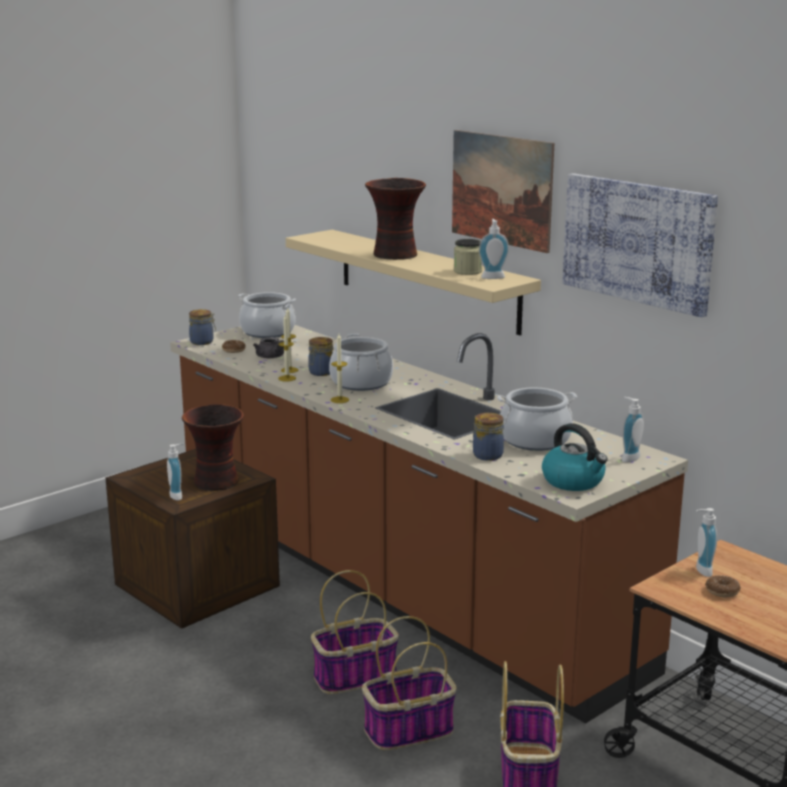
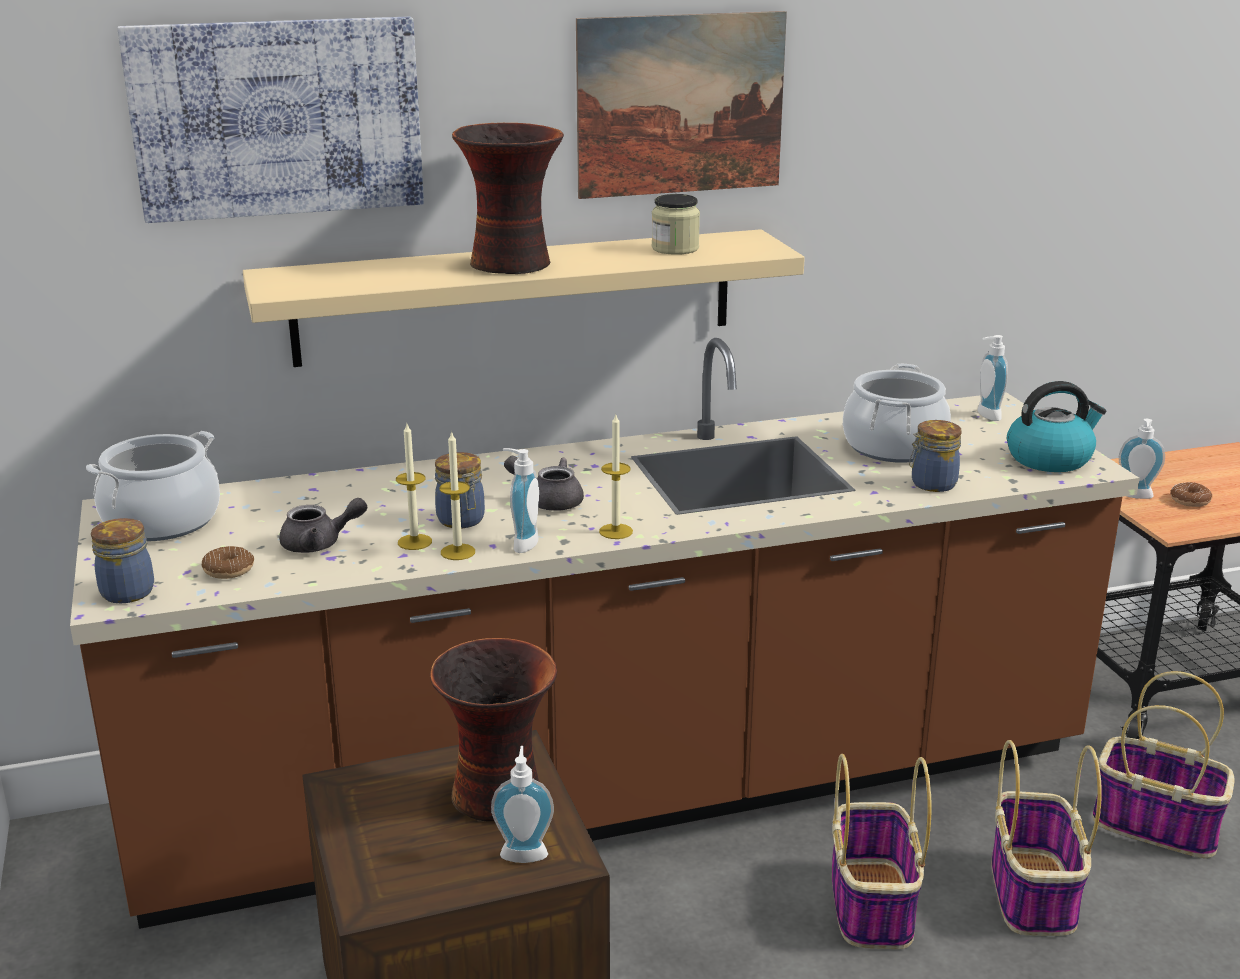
camera: 65 degrees left, 5 degrees up
cooking pot [329,334,393,391] -> grey teapot [504,456,584,511]
soap dispenser [479,219,509,279] -> soap dispenser moved to [503,448,539,553]
picture [563,173,718,317] -> picture moved to [118,17,424,223]

